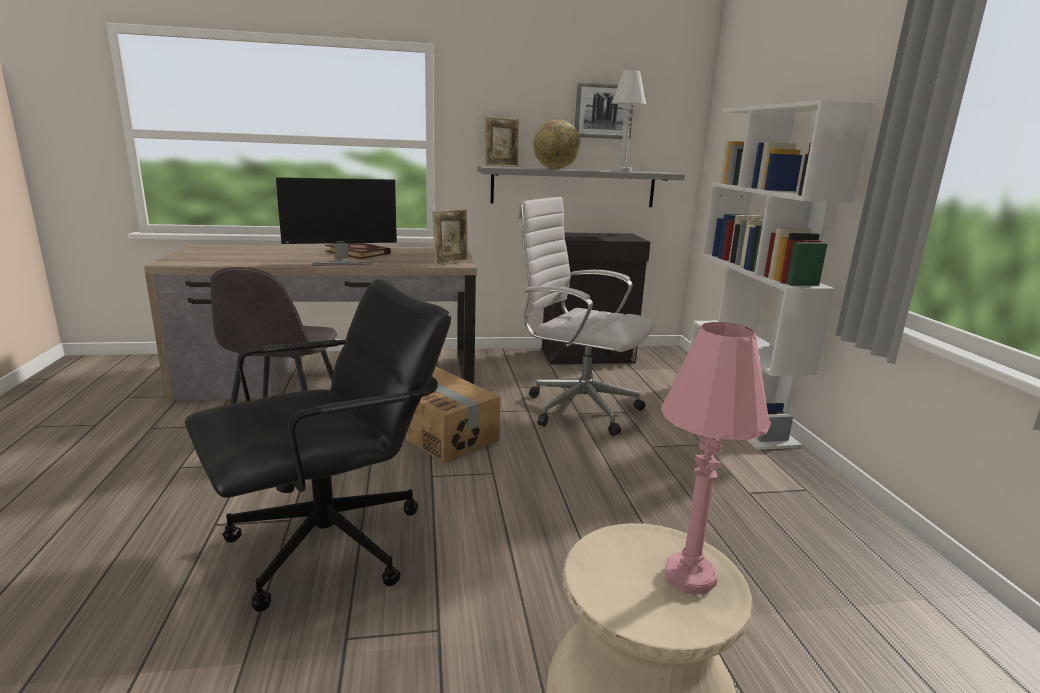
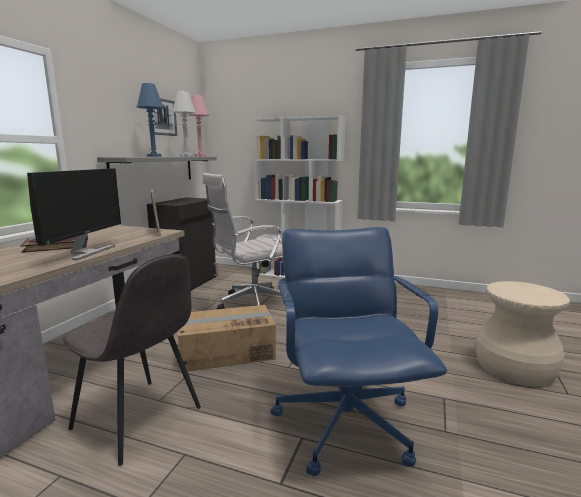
camera: 60 degrees left, 5 degrees down
black office chair [185,278,451,612] -> blue office chair [271,227,447,476]
picture frame [485,116,519,167] -> none
globe [533,119,581,169] -> blue table lamp [137,83,164,157]
pink table lamp [661,322,771,595] -> pink table lamp moved to [187,95,209,157]

